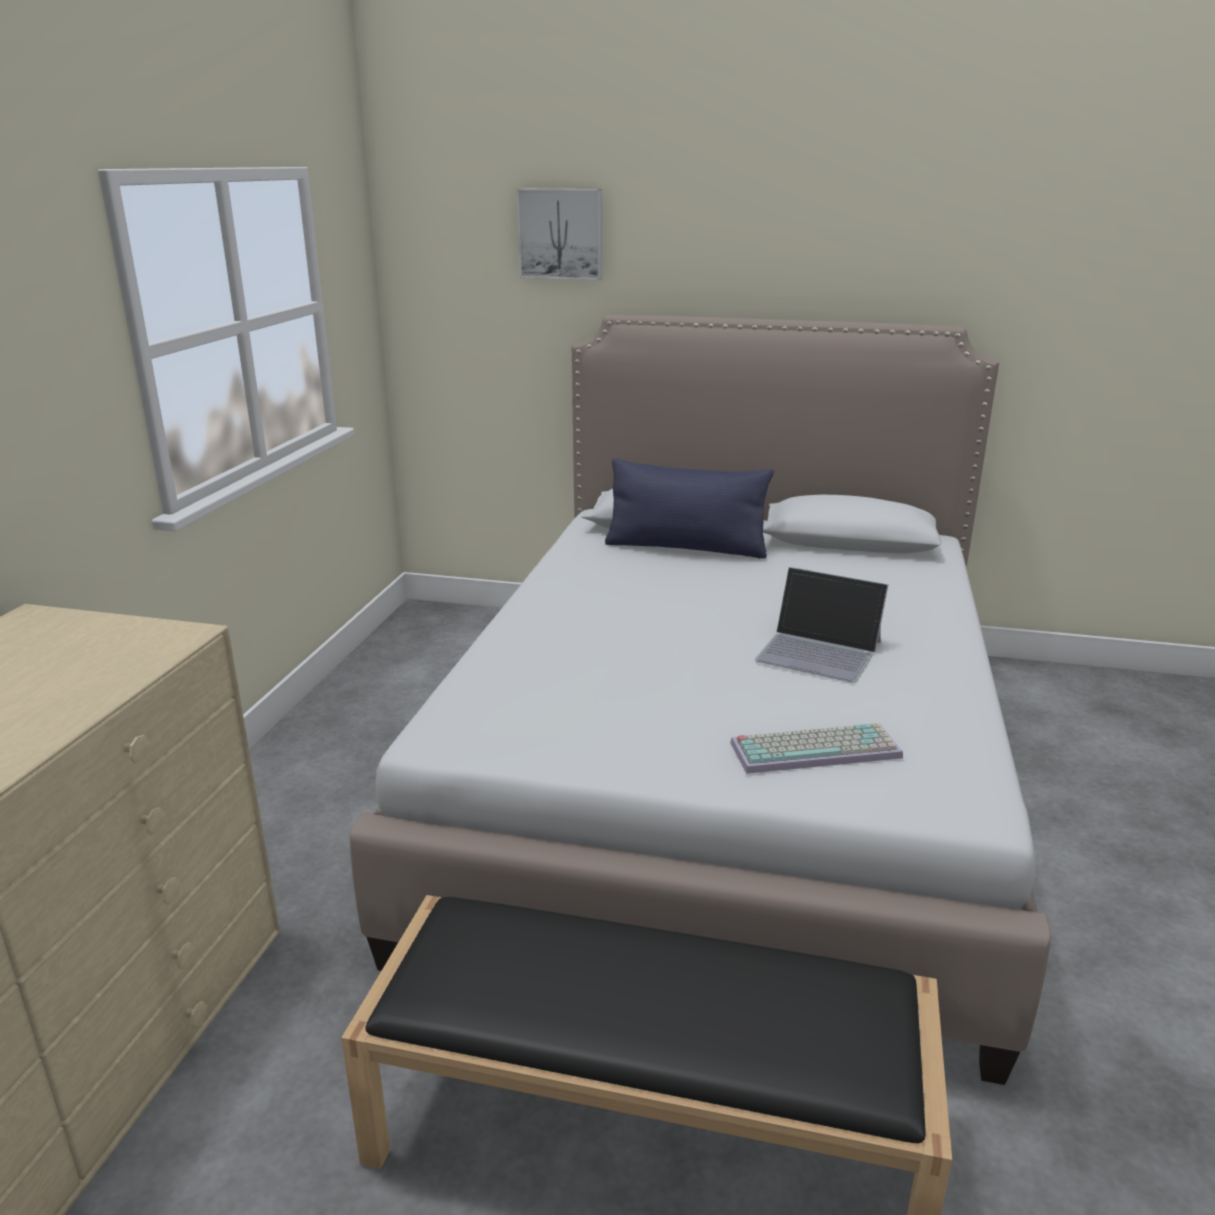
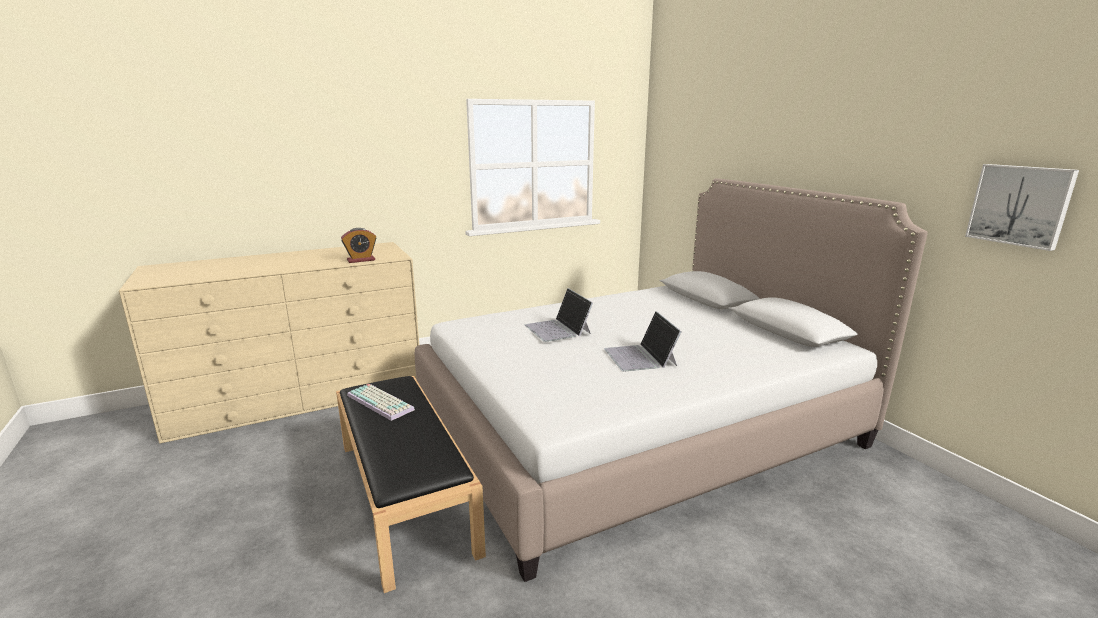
camera: 50 degrees right, 5 degrees down
picture [517,189,602,280] -> picture moved to [965,164,1079,251]
blue pillow [605,459,774,558] -> none
keyboard [730,723,903,774] -> keyboard moved to [347,384,415,421]
none -> alarm clock [341,228,377,263]
none -> laptop [525,288,593,342]

